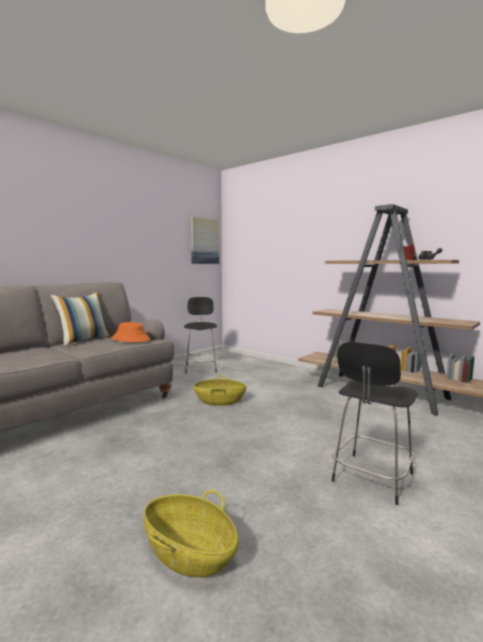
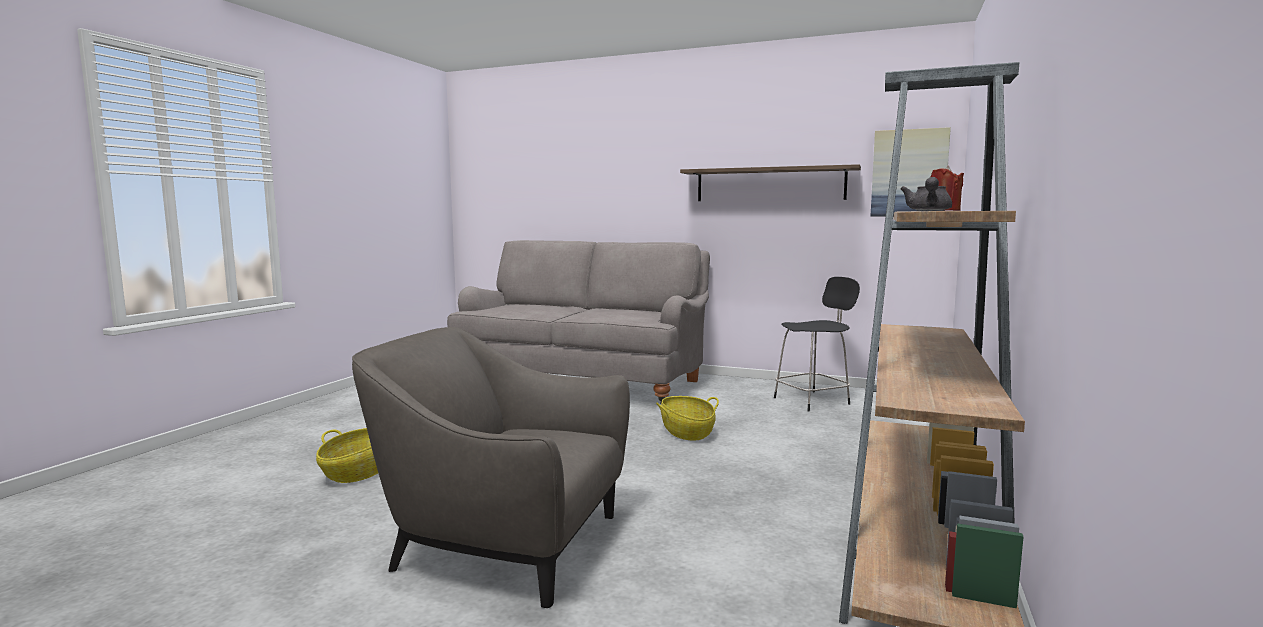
camera: 70 degrees right, 0 degrees up
pillow [50,292,110,346] -> none
orange hat [111,322,150,342] -> none
black stool [332,342,418,505] -> grey armchair [352,327,630,608]
none -> shelf [680,164,861,201]

